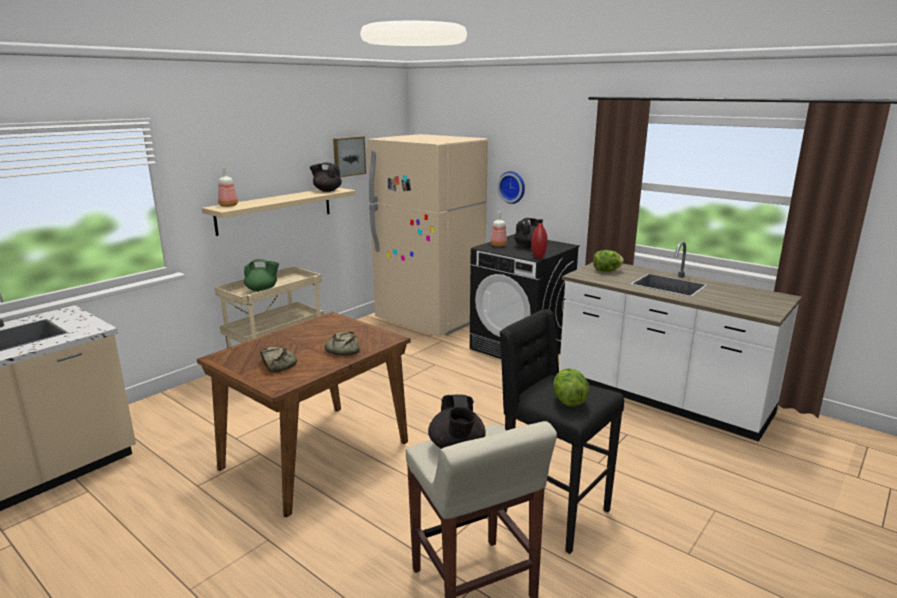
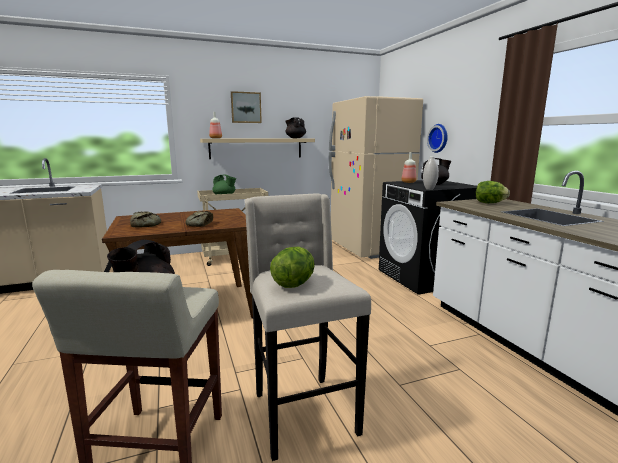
camera: 30 degrees right, 5 degrees down
picture [333,136,366,177] -> picture moved to [231,91,262,123]
black stool [500,309,624,554] -> beige stool [244,194,371,461]
red vase [531,223,548,259] -> white vase [423,156,439,190]

